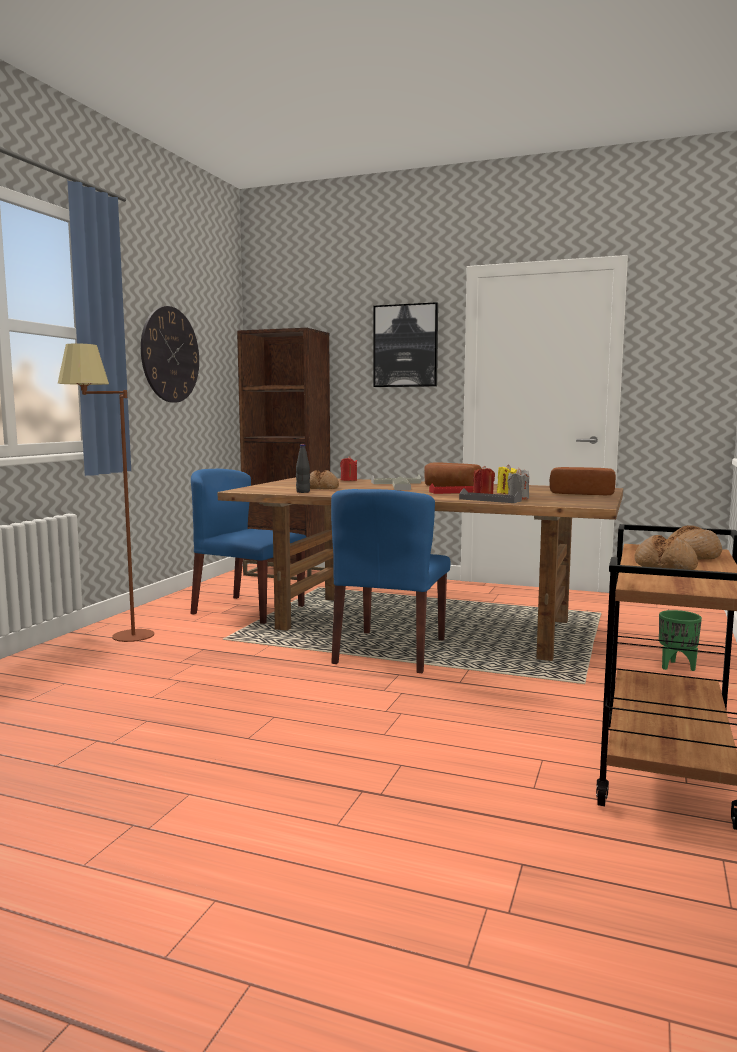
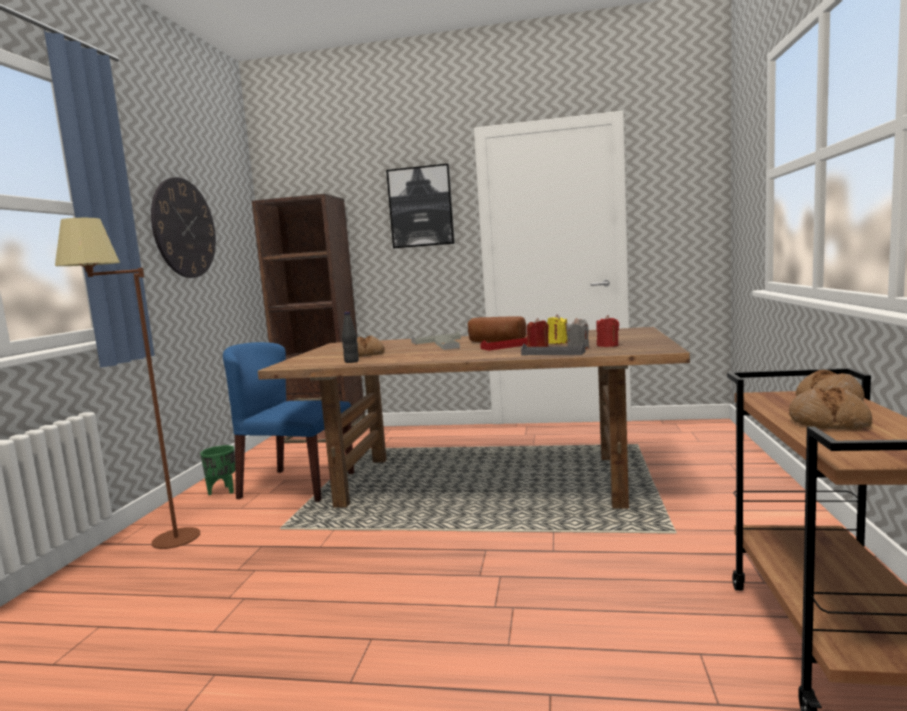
camera: 10 degrees left, 0 degrees up
blue chair [331,489,451,673] -> none
red candle [340,456,357,481] -> red candle moved to [596,315,619,347]
bread [550,467,616,495] -> none
green planter [659,610,702,671] -> green planter moved to [200,445,235,495]

